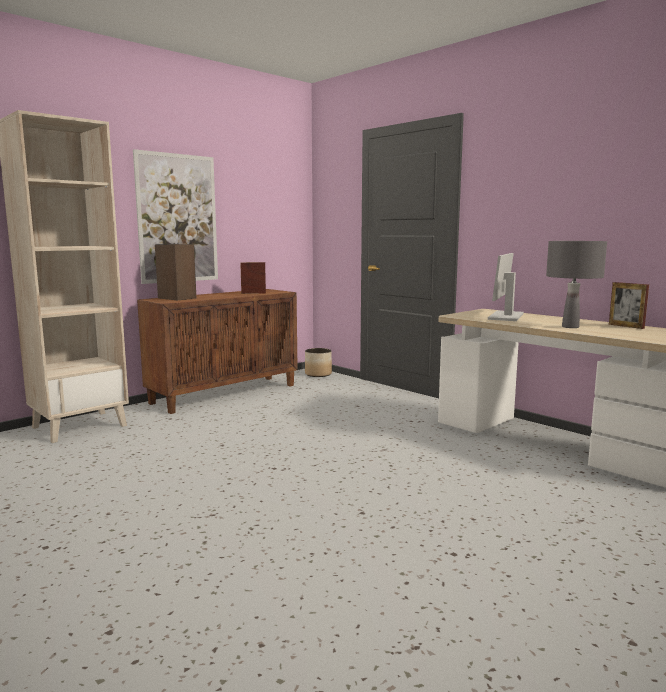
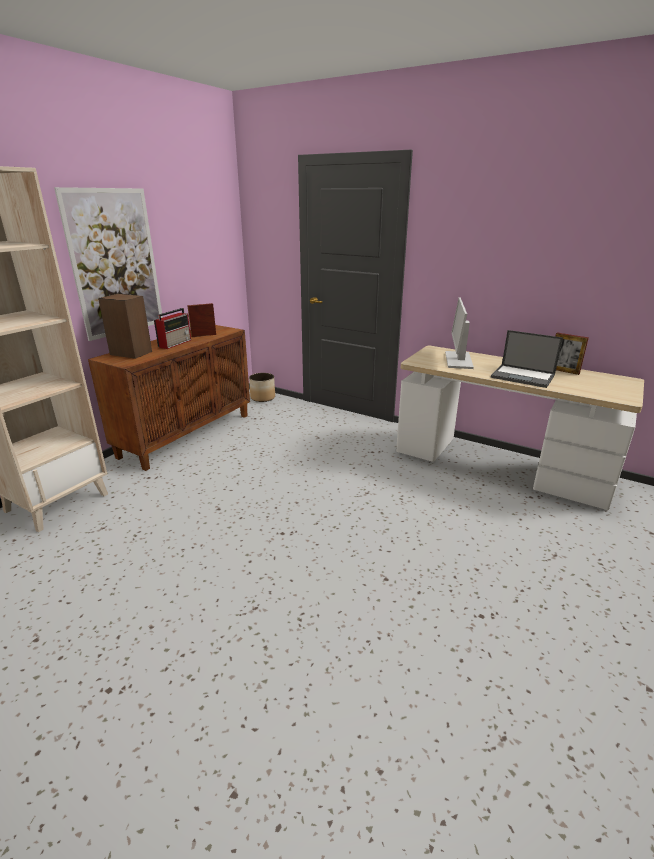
camera: 15 degrees left, 15 degrees up
grey table lamp [546,241,607,328] -> laptop [491,330,563,388]
none -> radio [154,308,191,349]

